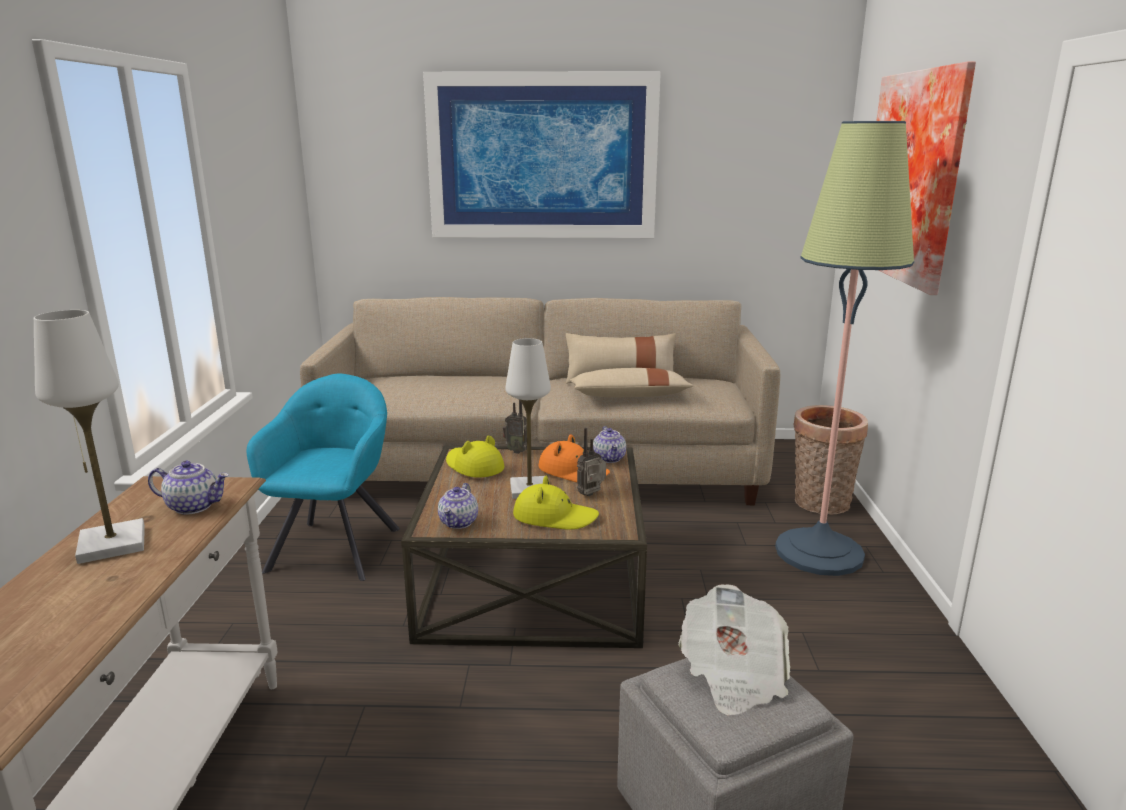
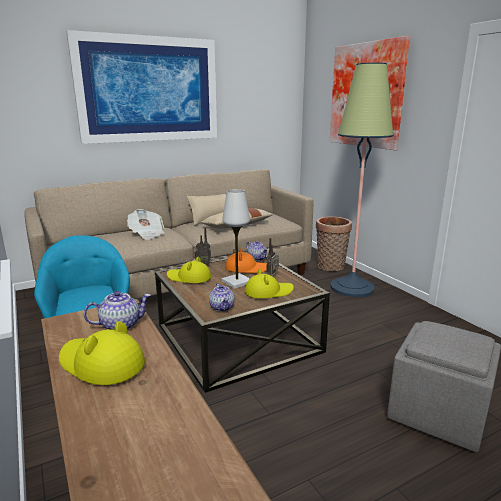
camera: 30 degrees left, 0 degrees up
white table lamp [34,310,145,564] -> yellow hat [59,321,145,385]
newspaper [678,584,790,715] -> newspaper moved to [127,209,164,240]

